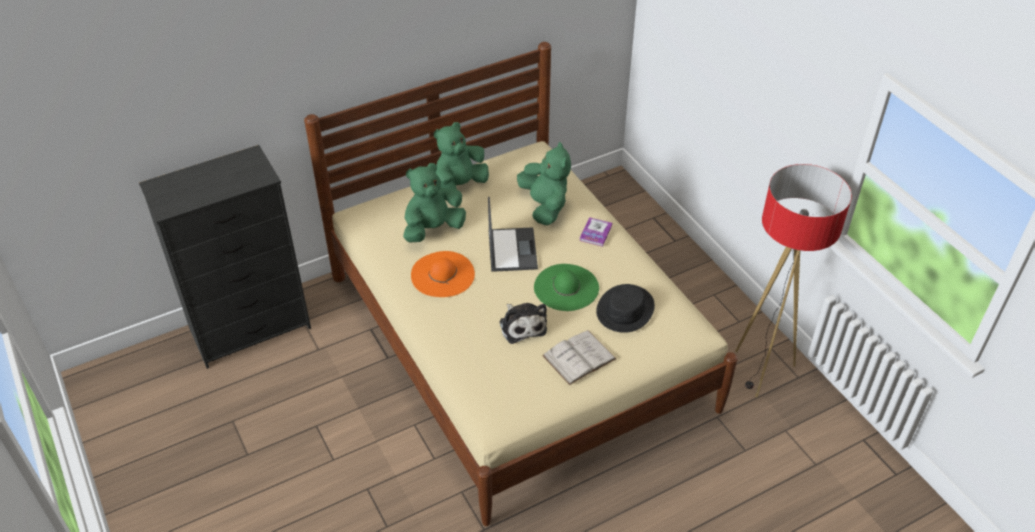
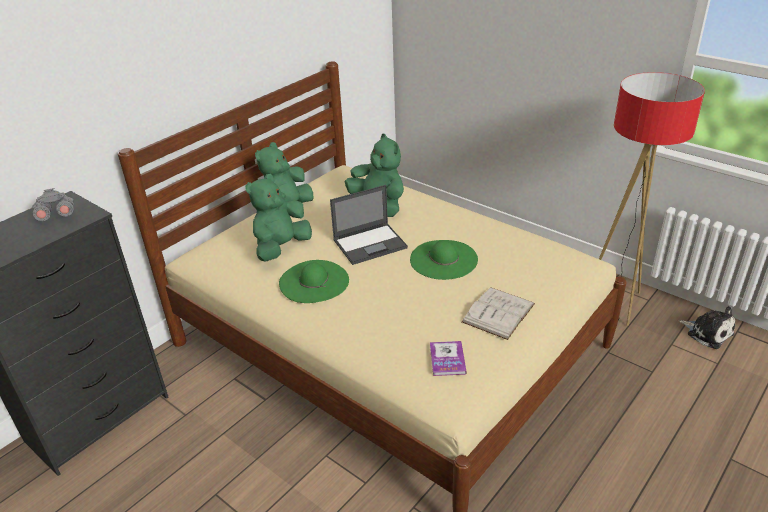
camera: 20 degrees left, 10 degrees down
orange hat [411,251,475,297] -> green hat [279,260,349,303]
laptop [488,197,538,272] -> laptop turned 90 degrees clockwise [330,185,408,265]
plush toy [499,303,547,344] -> plush toy moved to [679,306,735,349]
book [579,217,612,247] -> book moved to [430,341,466,376]
black hat [596,284,655,333] -> none
none -> grey binoculars [32,188,74,221]

